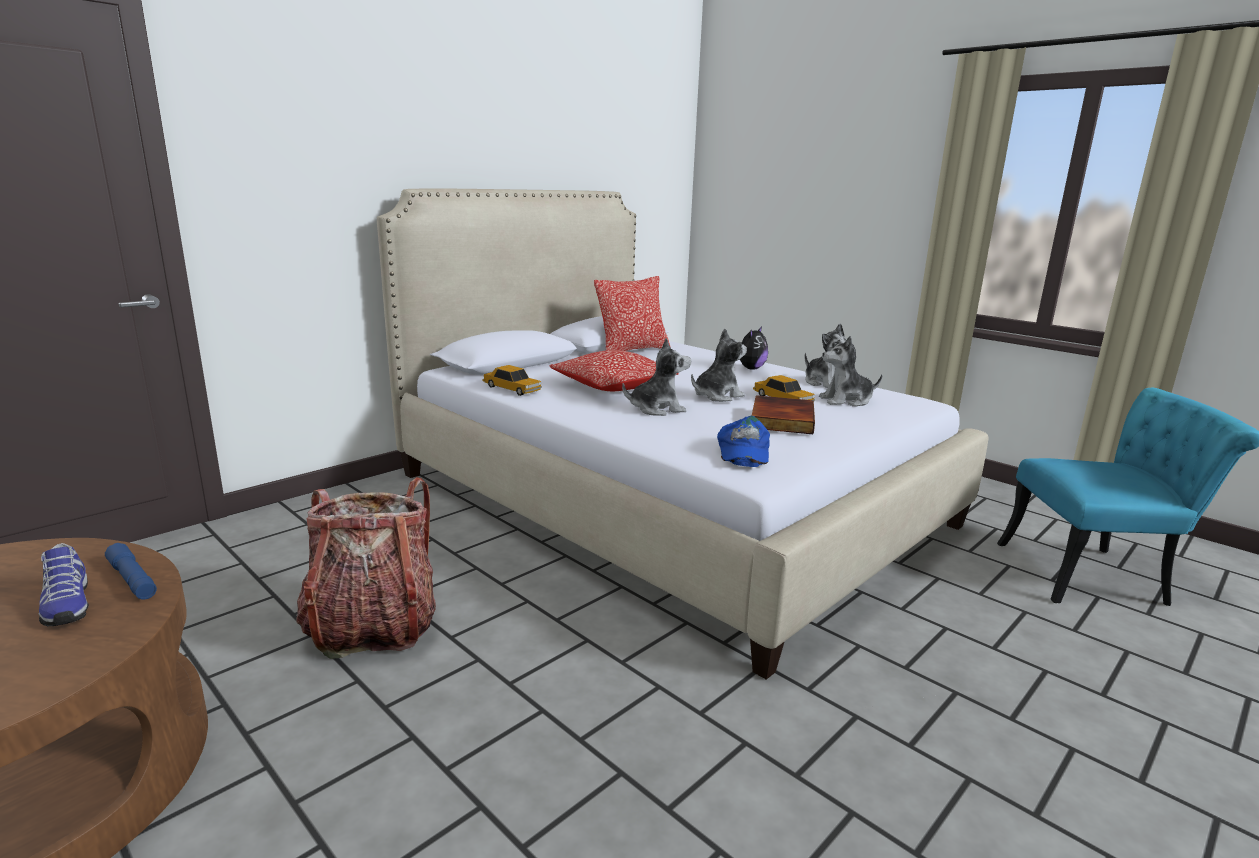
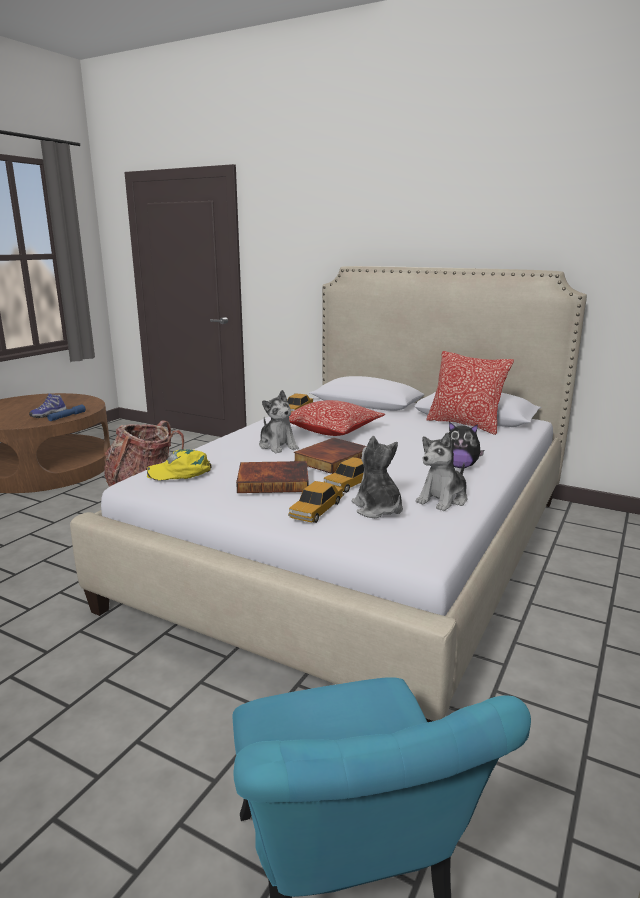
camera: 75 degrees right, 0 degrees up
plush toy [691,329,747,402] -> book [293,438,366,474]
blue cap [717,416,770,467] -> yellow cap [147,449,212,481]
none -> toy car [288,481,344,523]

